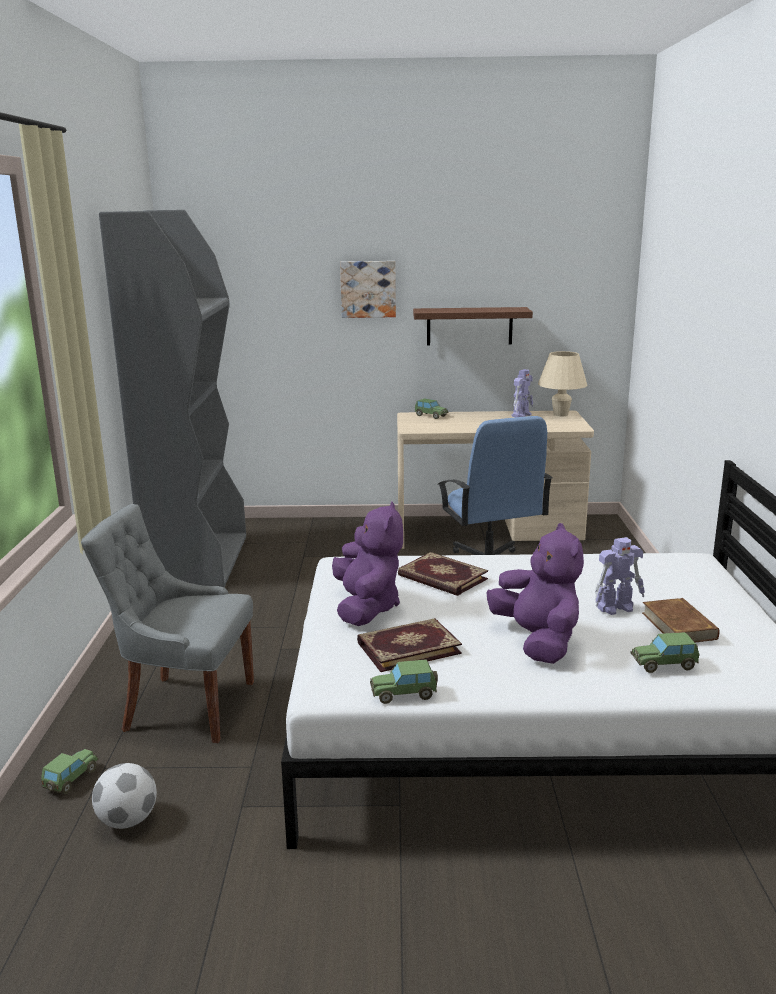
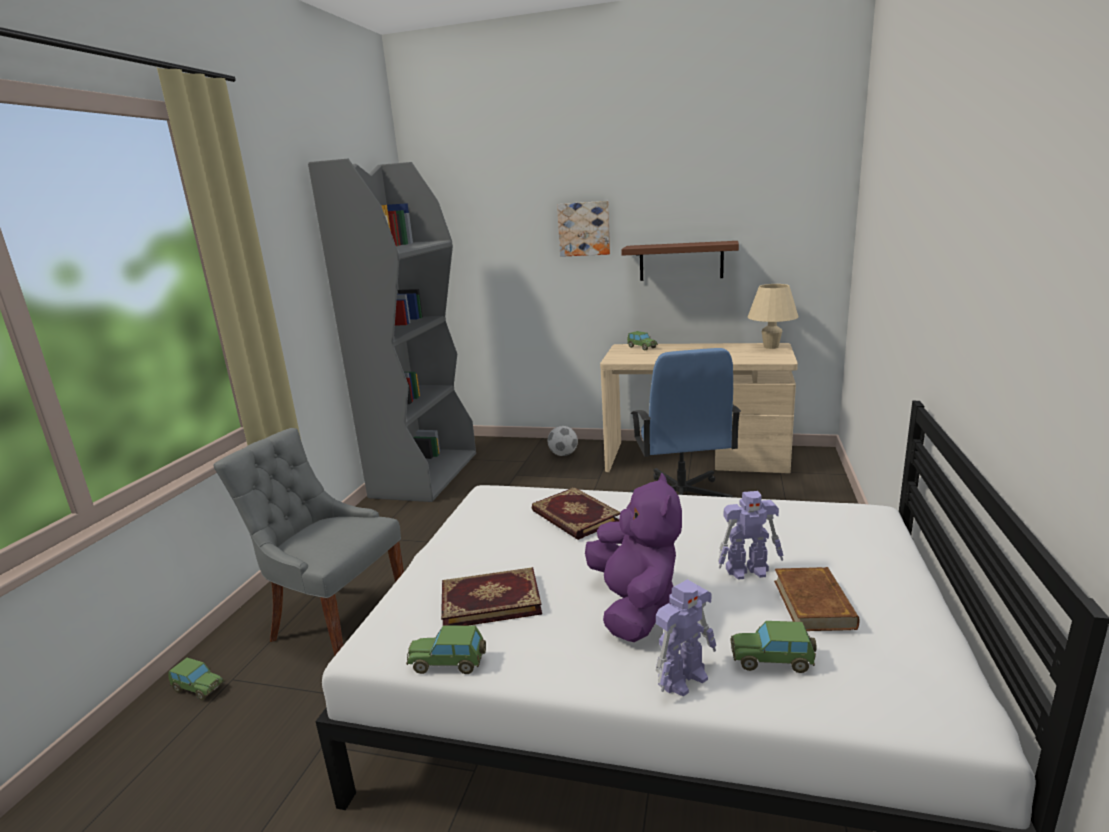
camera: 15 degrees right, 0 degrees up
toy car [41,749,99,794] -> toy car turned 75 degrees clockwise [168,658,225,700]
football [92,763,157,829] -> football moved to [548,426,578,456]
purple plush toy [332,501,403,626] -> none
toy robot [512,369,533,417] -> toy robot moved to [656,579,716,696]

